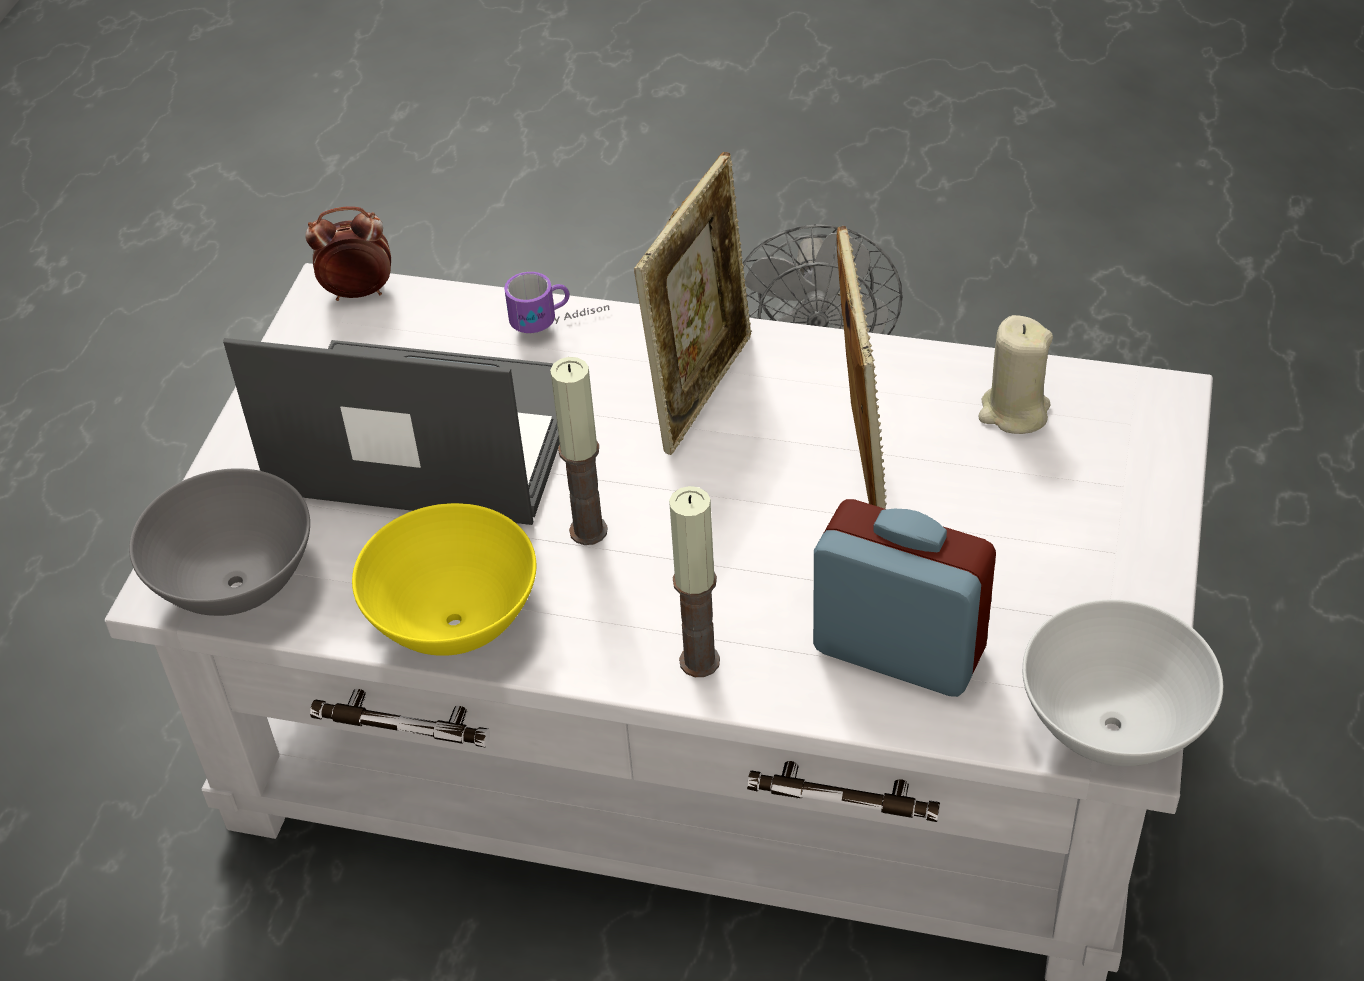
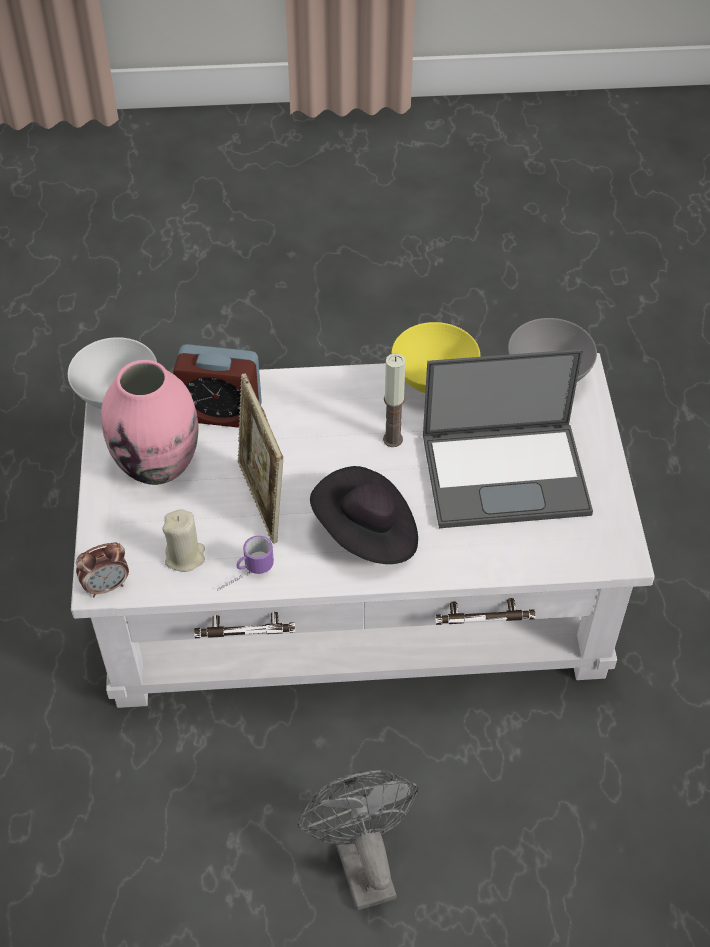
camera: 160 degrees right, 5 degrees up
alarm clock [305,207,391,301] -> alarm clock moved to [76,542,129,597]
mug [504,272,609,333] -> mug moved to [217,536,274,591]
picture frame [634,152,752,455] -> black hat [310,466,418,564]
candle [669,486,720,677] -> none
none -> pink vase [101,360,199,485]

